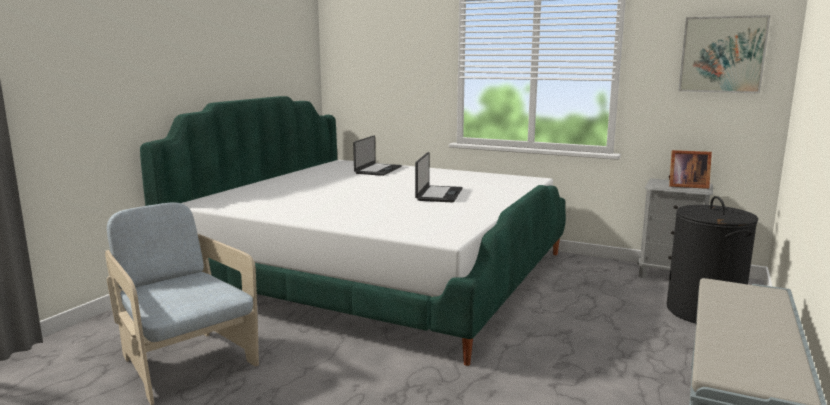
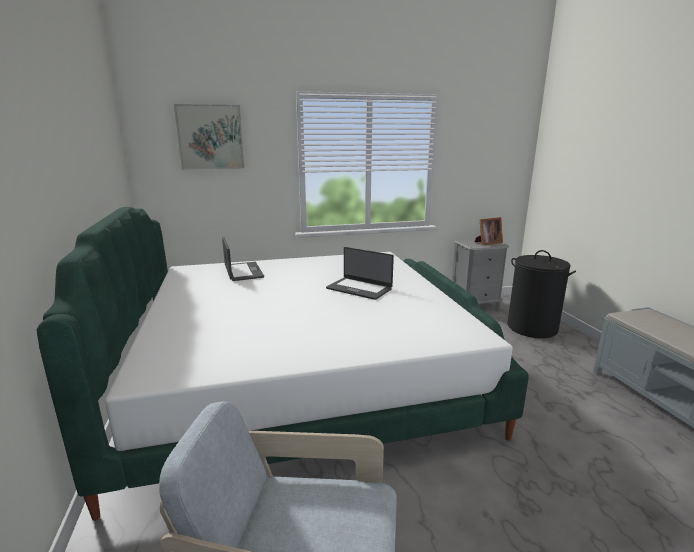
camera: 40 degrees left, 5 degrees up
laptop [415,152,463,202] -> laptop turned 150 degrees clockwise [326,247,394,300]
picture [679,15,770,93] -> picture moved to [174,104,245,170]

